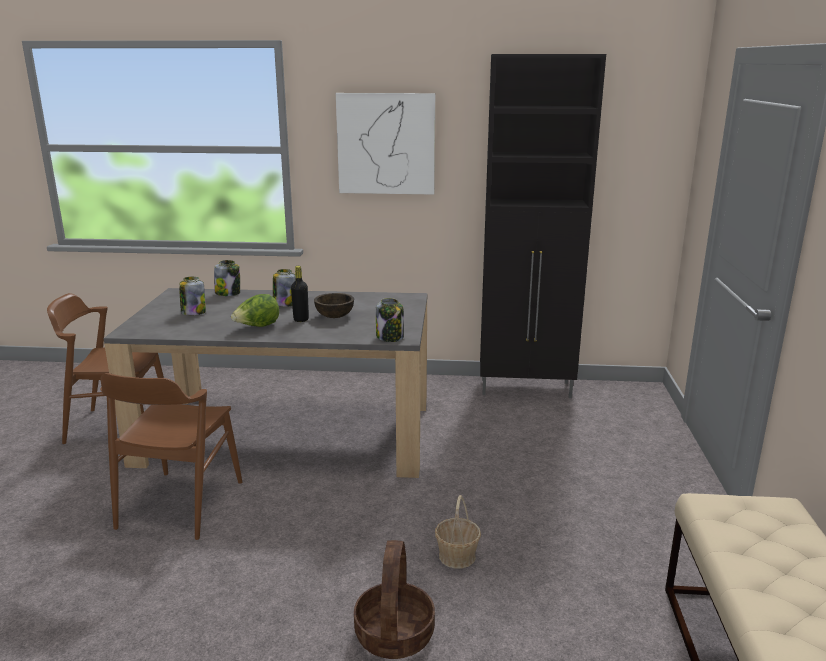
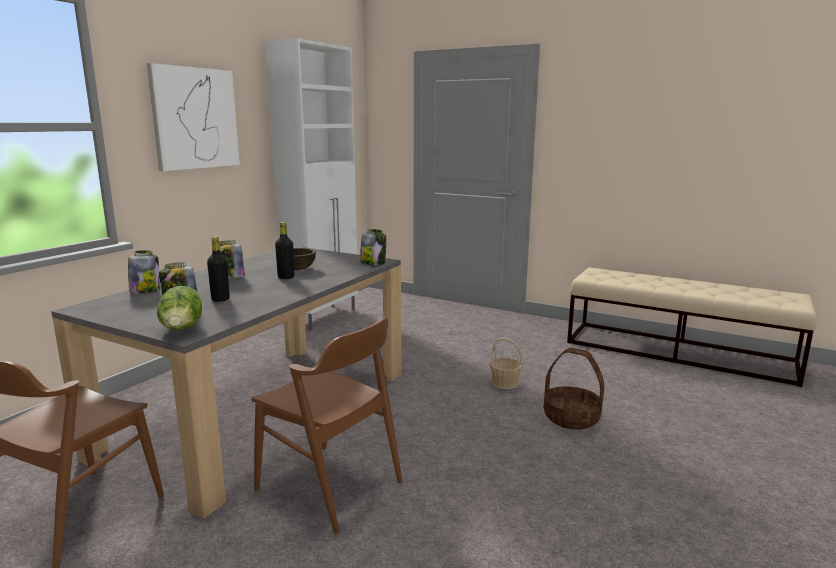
camera: 65 degrees left, 5 degrees down
lettuce [231,294,279,327] -> lettuce moved to [157,286,202,330]
black cabinet [480,54,606,398] -> white cabinet [266,38,358,330]
none -> black bottle [207,236,230,302]

